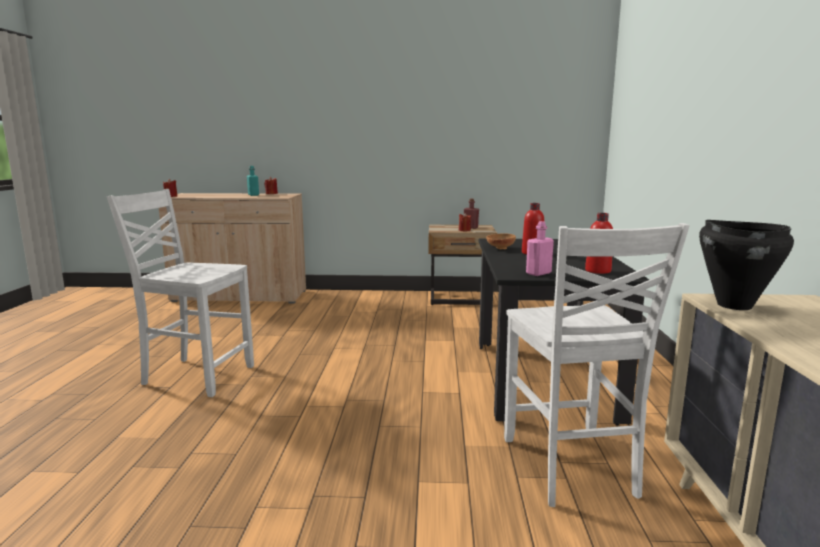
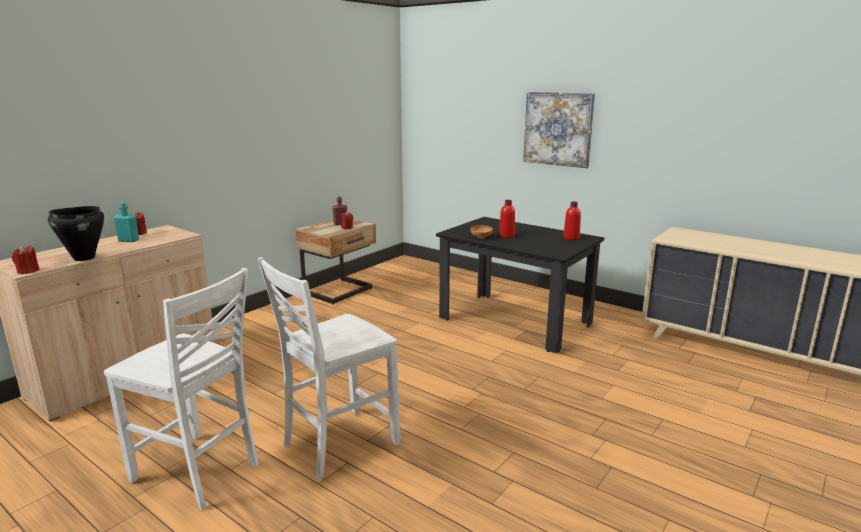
camera: 55 degrees left, 5 degrees up
white chair [504,223,690,507] -> white chair moved to [104,268,259,510]
pink bottle [526,221,554,276] -> none
black cooking pot [699,220,794,310] -> black cooking pot moved to [48,206,104,261]
none -> picture [523,92,595,168]

